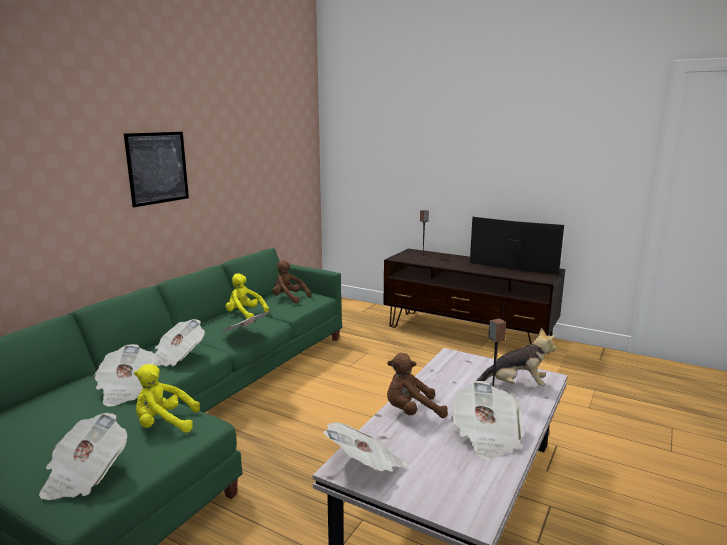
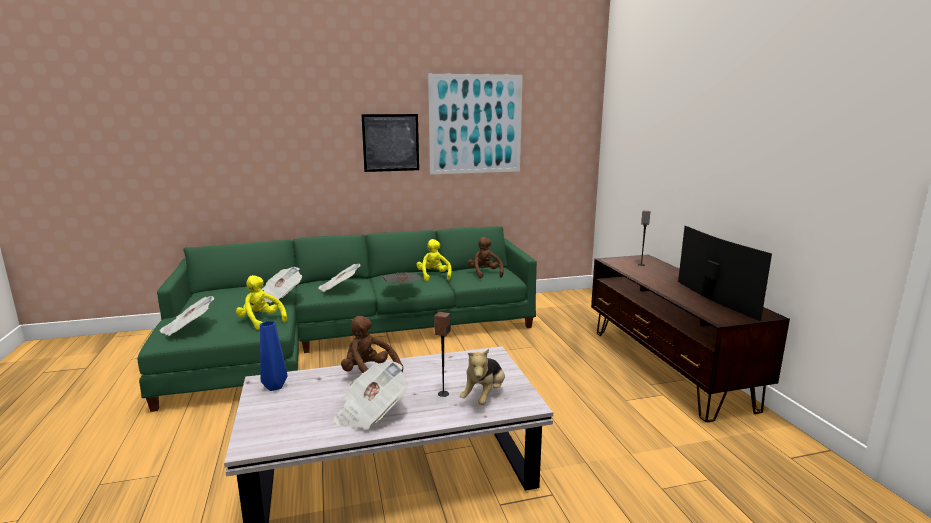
camera: 45 degrees right, 0 degrees up
newspaper [323,422,408,472] -> blue vase [260,321,288,391]
plush toy [476,328,556,386] -> plush toy turned 60 degrees clockwise [460,349,505,405]
none -> picture [428,74,523,174]

